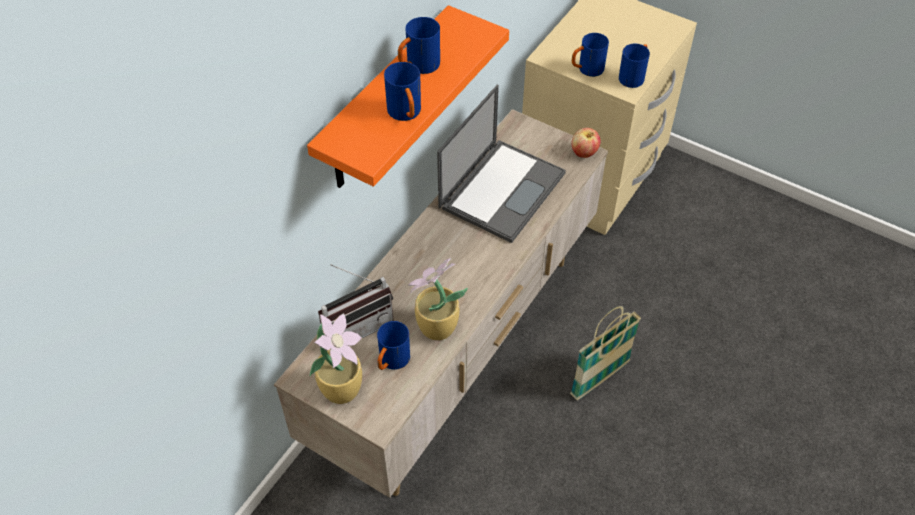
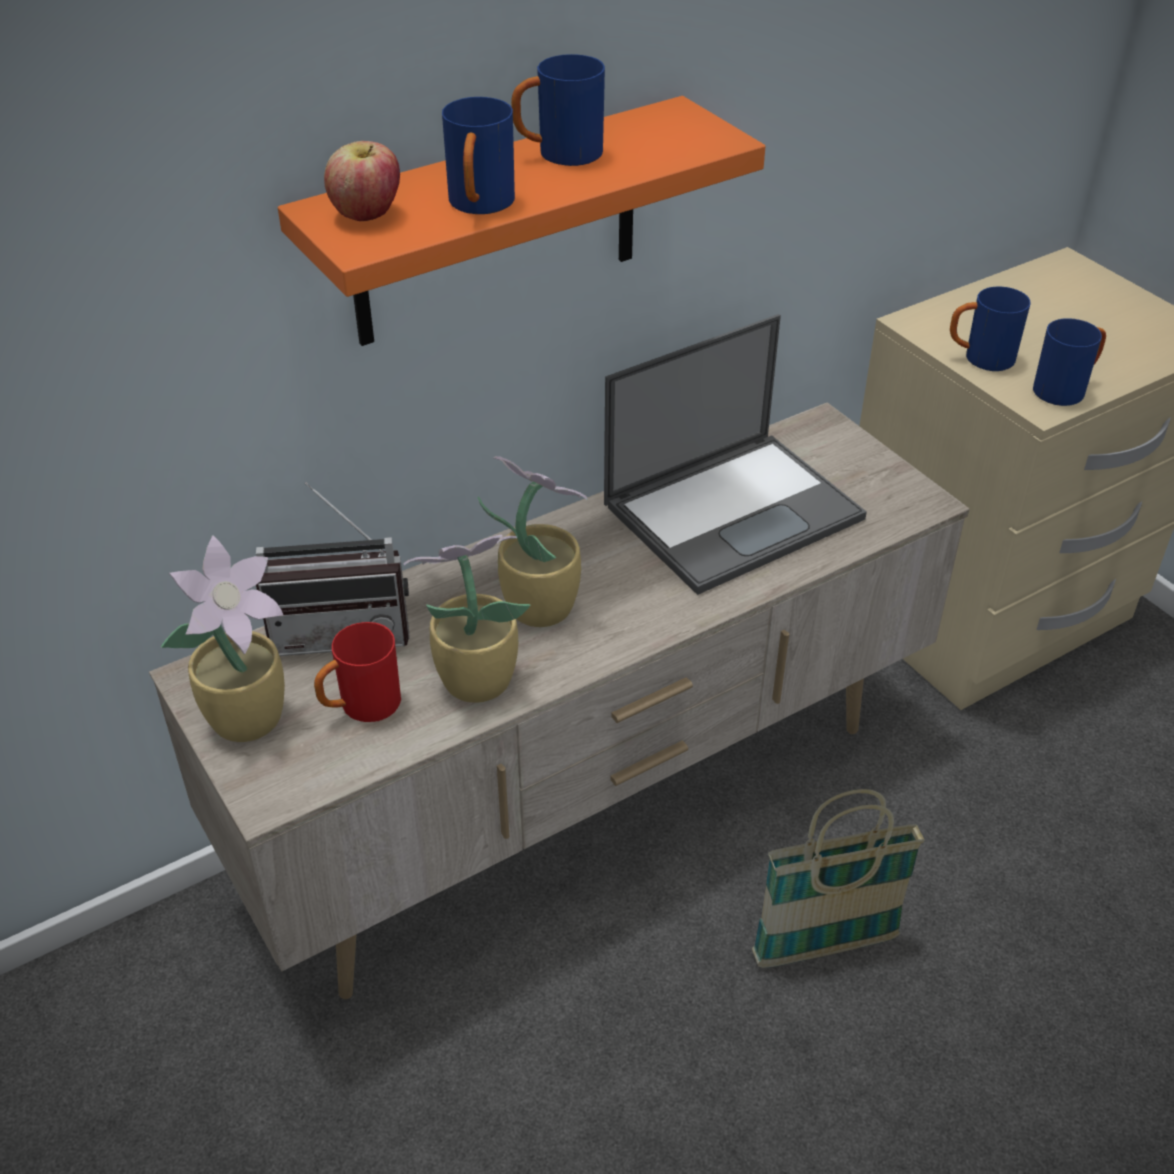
camera: 25 degrees right, 10 degrees down
blue mug [377,321,410,370] -> red mug [314,622,401,722]
apple [571,128,601,158] -> apple moved to [324,141,400,221]
none -> potted plant [477,456,588,627]

